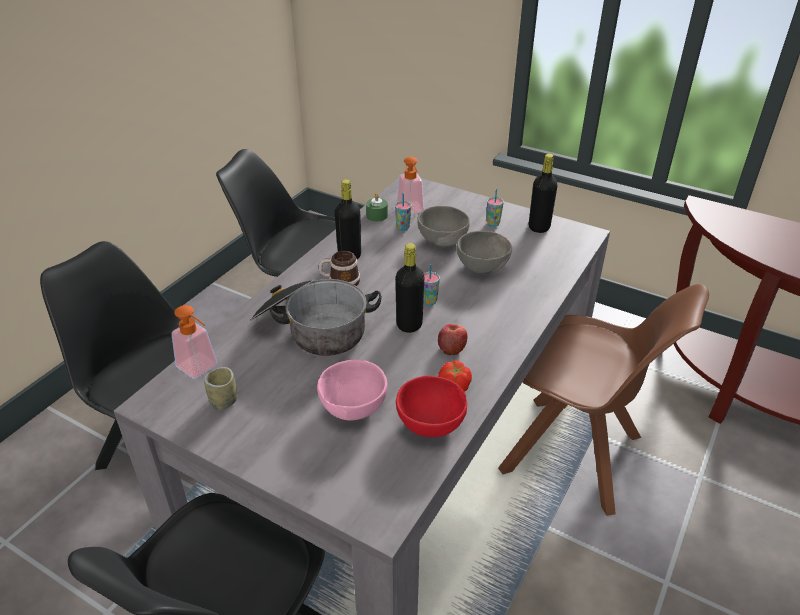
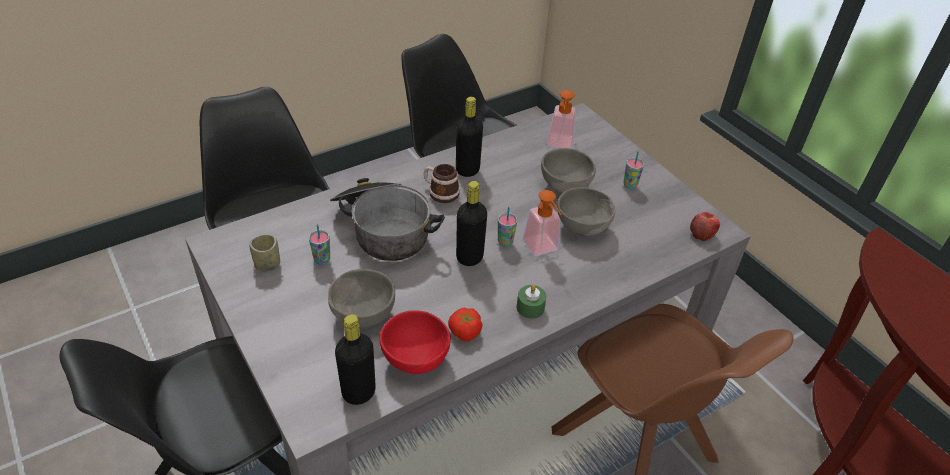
camera: 25 degrees right, 5 degrees up
soap dispenser [171,305,217,379] -> soap dispenser moved to [523,190,561,256]
pink bowl [317,360,388,421] -> grey bowl [328,269,395,328]
green candle [366,193,388,222] -> green candle moved to [517,284,546,319]
cup [395,193,411,231] -> cup moved to [309,224,330,265]
apple [438,324,468,355] -> apple moved to [690,212,720,241]
black bottle [529,154,558,233] -> black bottle moved to [335,314,376,405]

